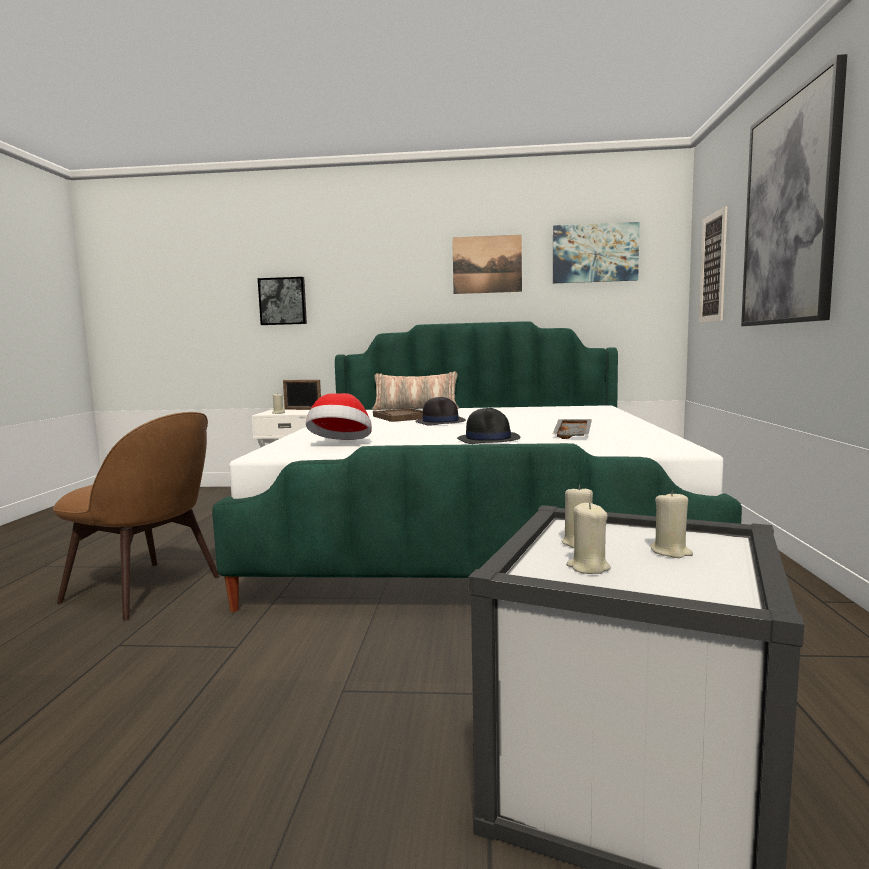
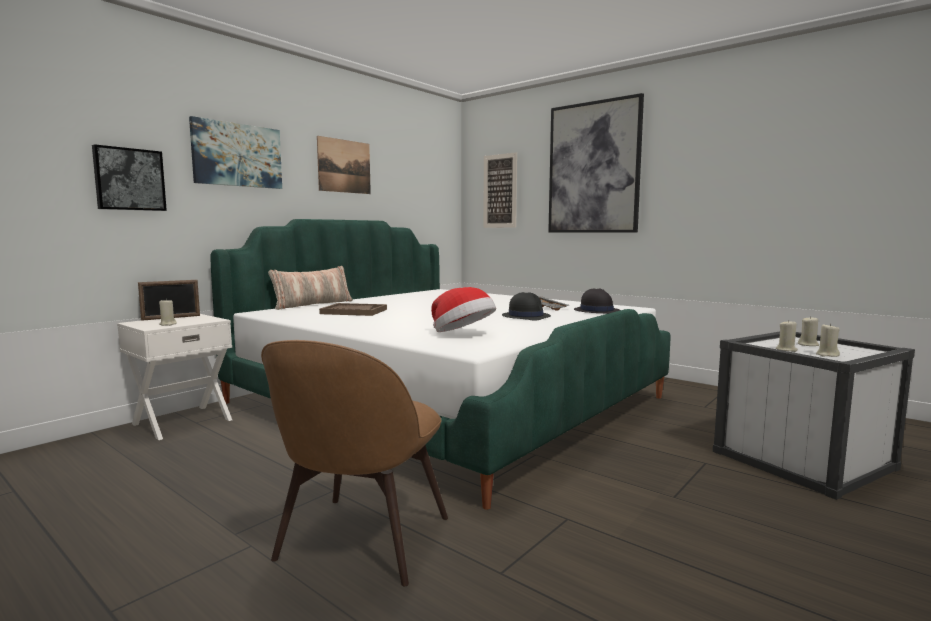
camera: 55 degrees left, 0 degrees up
brown chair [53,412,220,621] -> brown chair turned 135 degrees clockwise [261,340,448,586]
black hat [415,397,466,426] -> black hat moved to [574,288,620,314]
picture [553,222,639,283] -> picture moved to [189,116,282,189]

